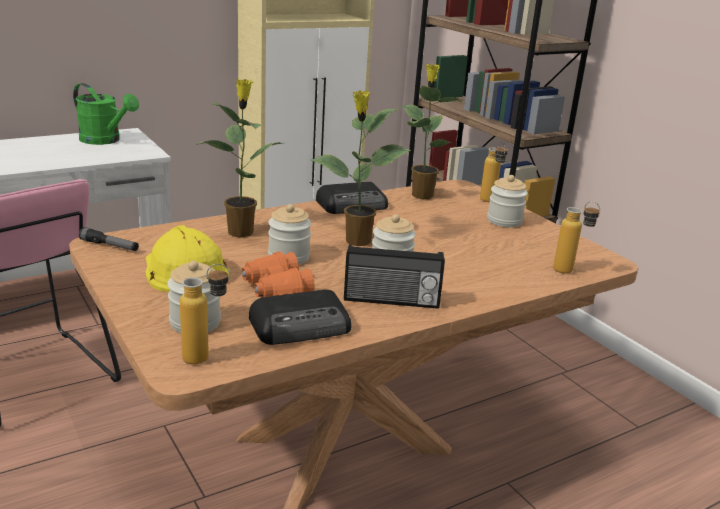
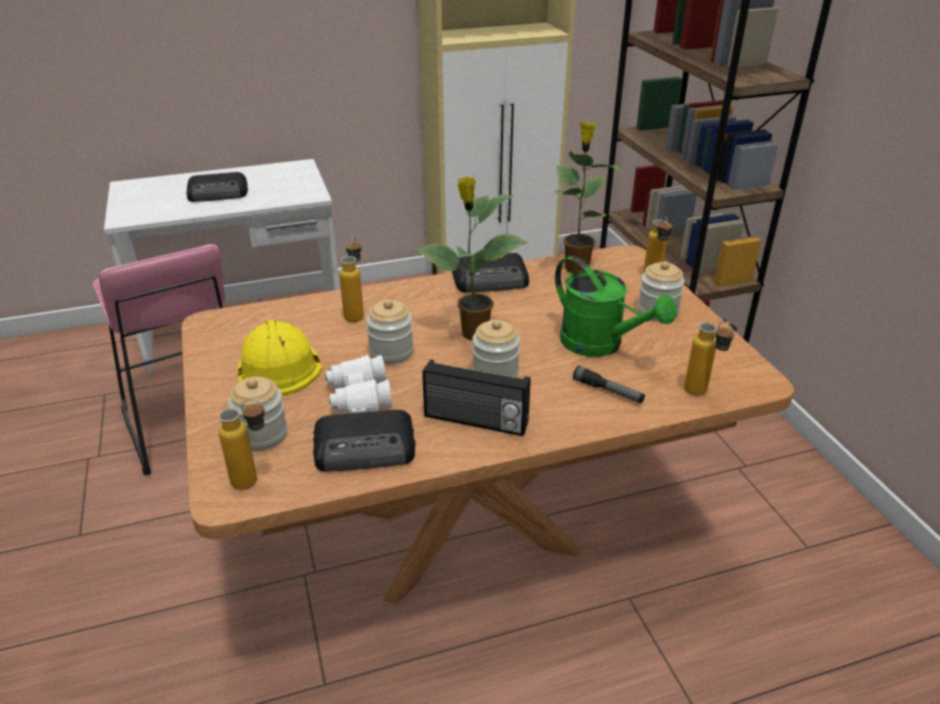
camera: 15 degrees right, 10 degrees up
green watering can [73,83,139,145] -> green watering can moved to [555,256,677,357]
flashlight [79,227,139,251] -> flashlight moved to [573,366,645,403]
potted plant [196,79,283,238] -> bottle [339,236,364,322]
orange binoculars [241,251,314,298] -> white binoculars [325,355,392,414]
none -> radio [186,172,248,202]

